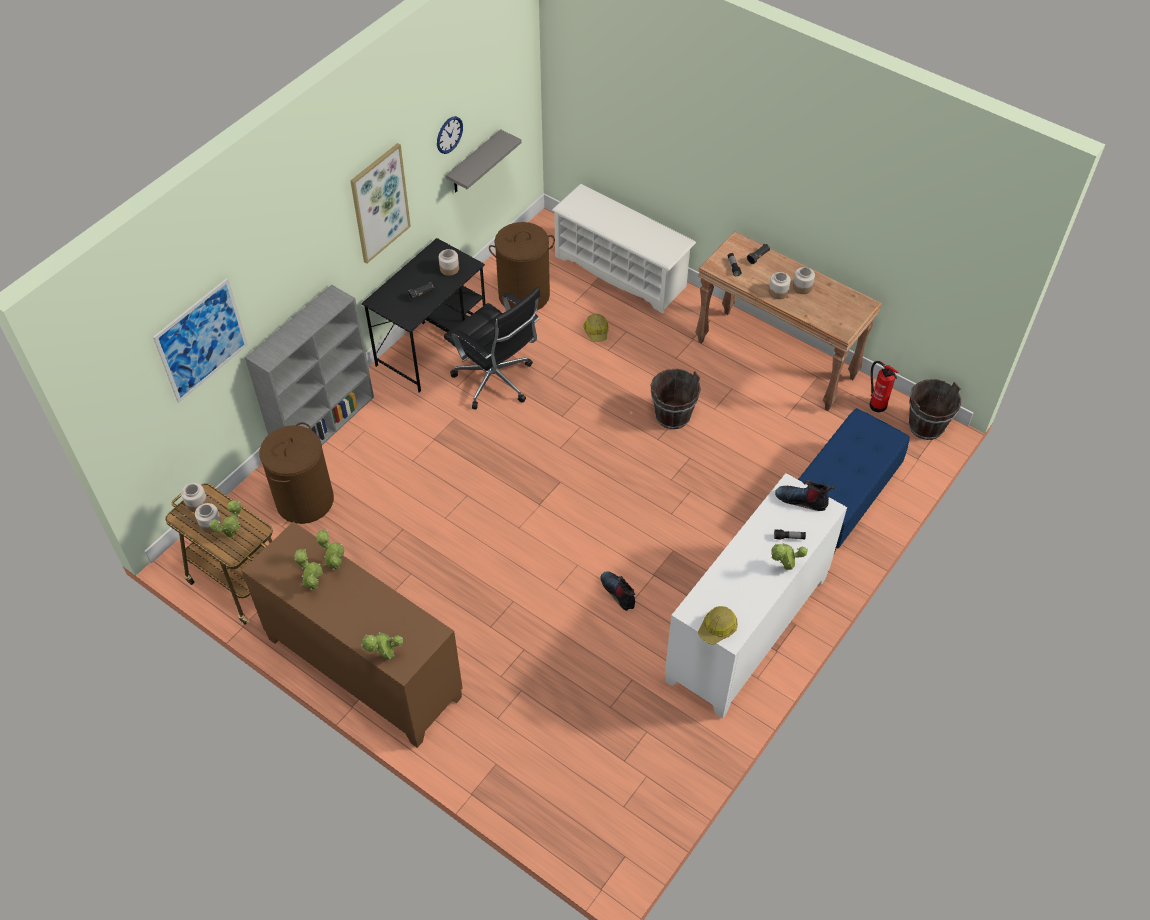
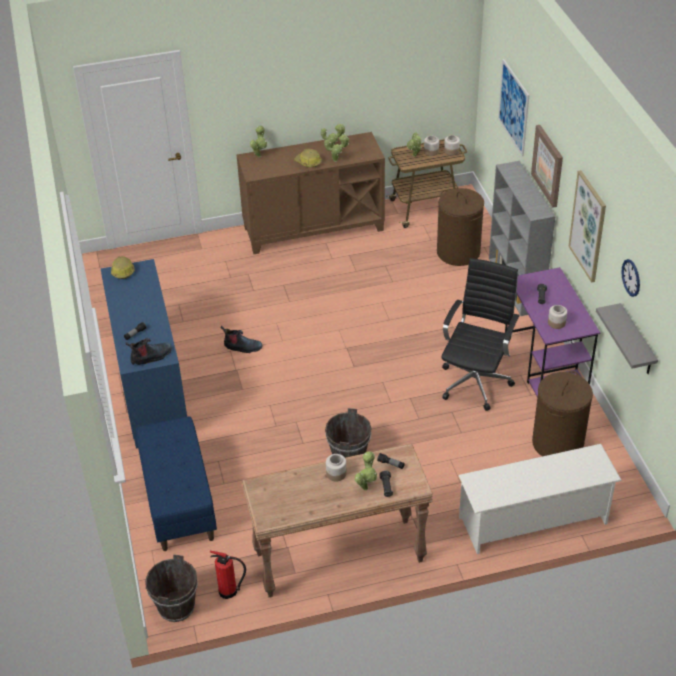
camera: 130 degrees right, 10 degrees down
black desk [362,238,486,393] -> purple desk [505,267,600,397]
black office chair [444,287,541,409] -> black office chair turned 120 degrees clockwise [441,258,520,411]
hard hat [583,314,608,342] -> hard hat moved to [294,149,322,167]
white cabinet [665,473,847,719] -> blue cabinet [101,259,187,449]
potted plant [771,543,808,570] -> potted plant moved to [355,451,377,490]
jar [793,267,815,294] -> none
none -> picture [531,125,563,208]

